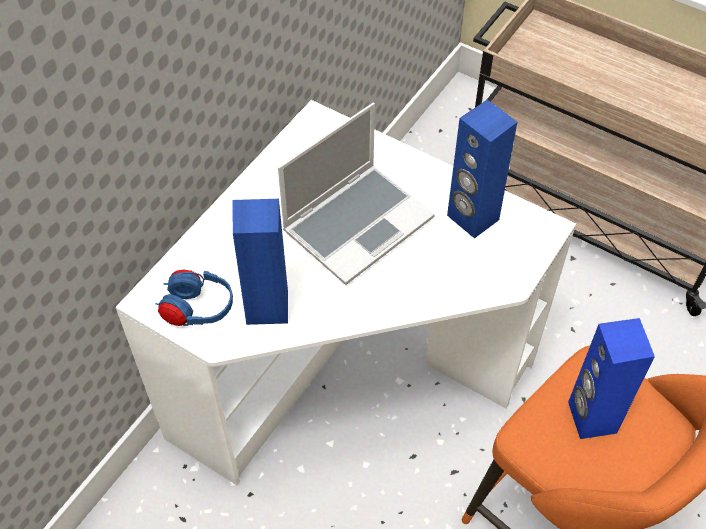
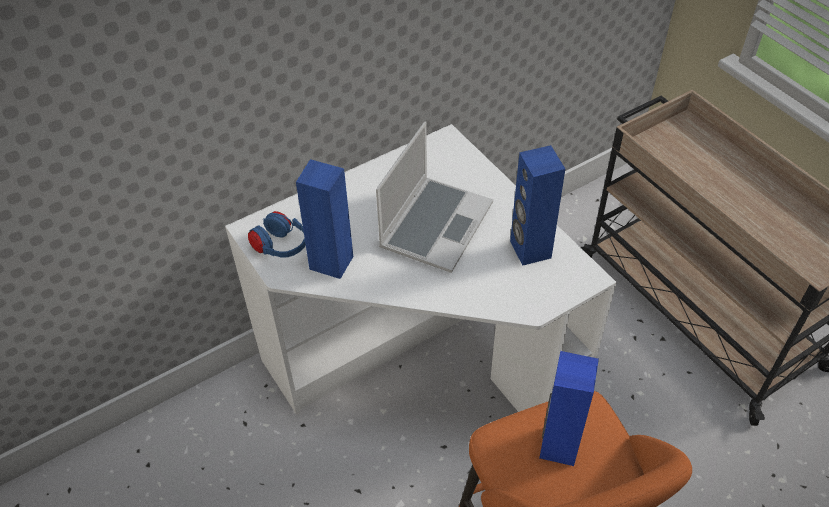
camera: 25 degrees right, 5 degrees down
laptop [278,103,435,285] -> laptop turned 45 degrees counterclockwise [376,121,493,273]

